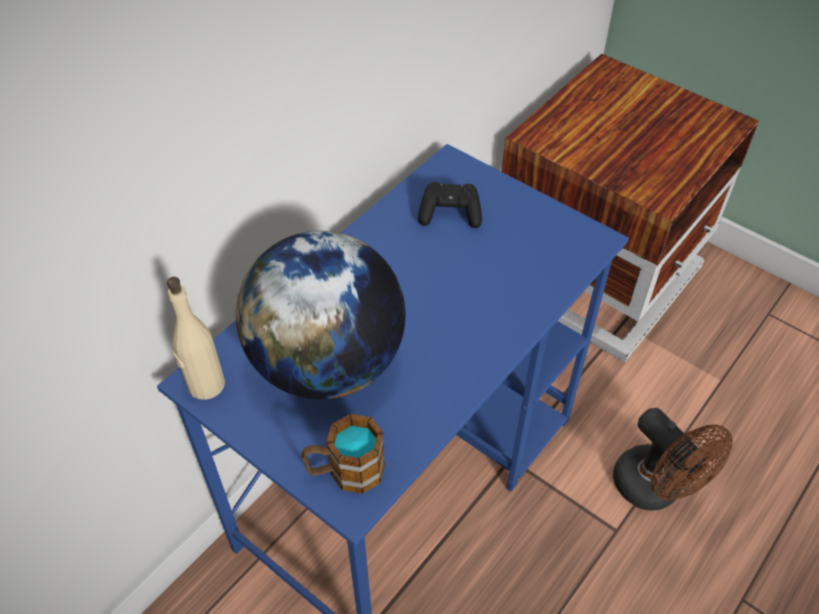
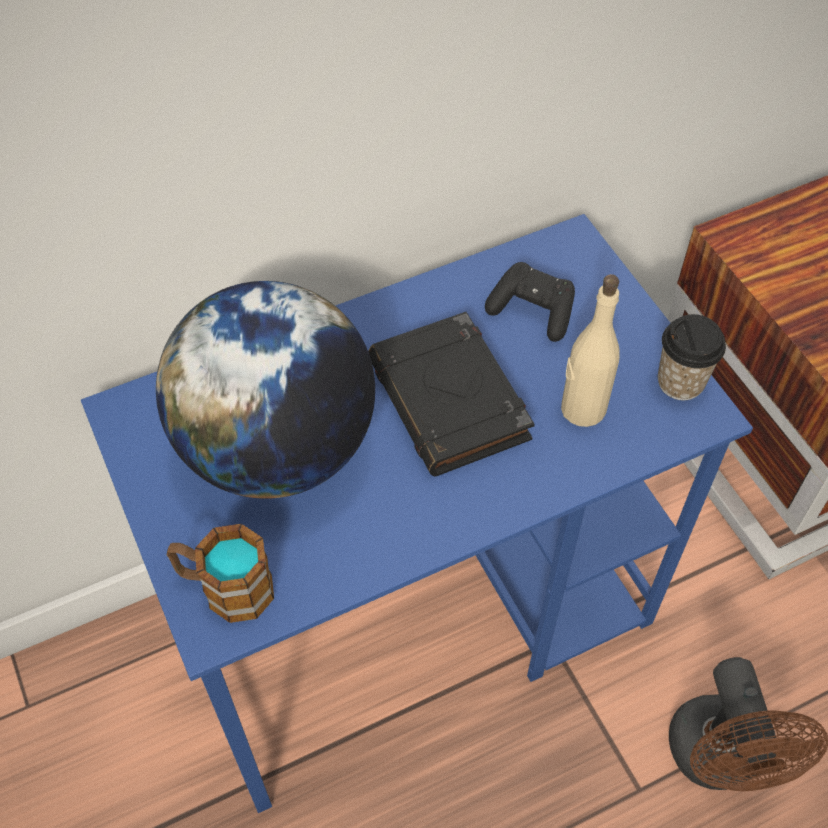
camera: 25 degrees right, 5 degrees up
beige bottle [167,277,225,400] -> beige bottle moved to [561,274,620,427]
none -> black book [368,312,535,477]
none -> cup [658,314,726,400]

